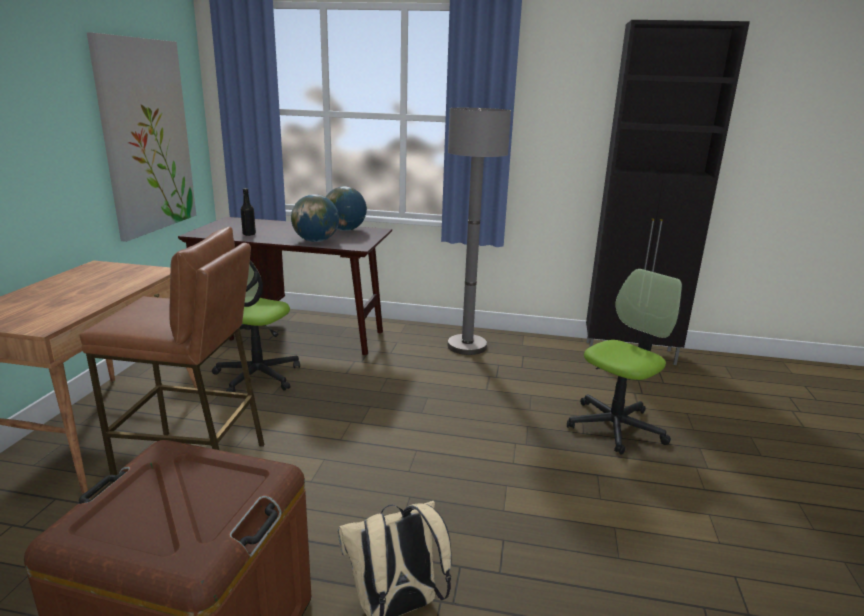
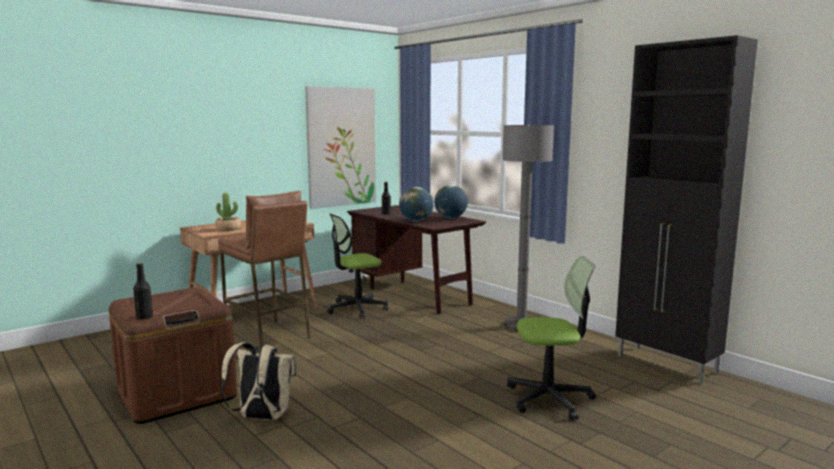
camera: 40 degrees right, 10 degrees down
none -> black bottle [133,263,153,320]
none -> potted plant [215,192,241,231]

